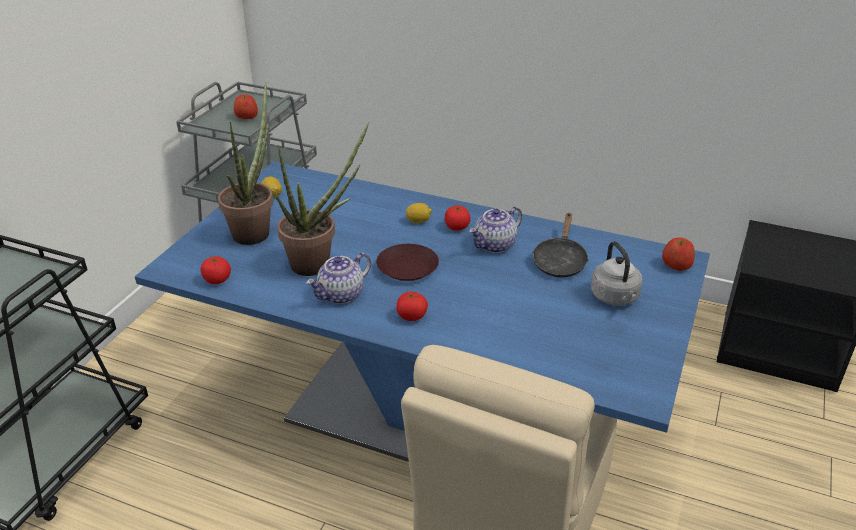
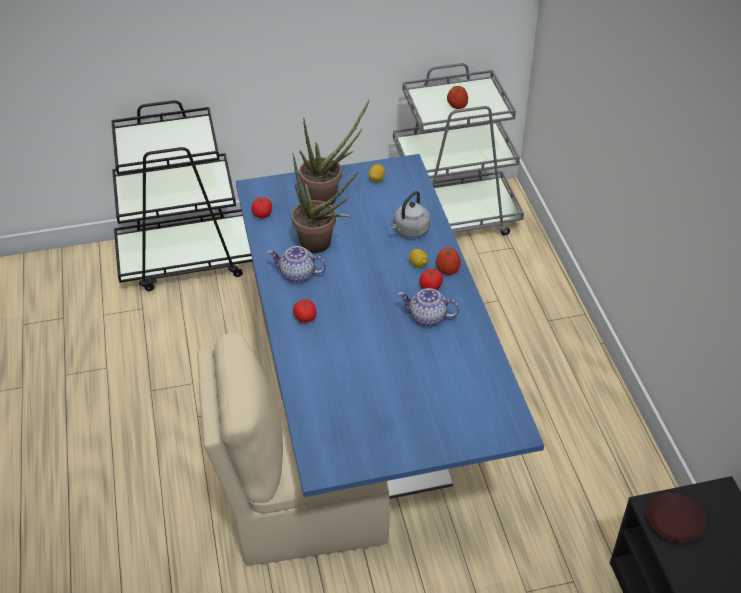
camera: 55 degrees right, 10 degrees up
brown plate [376,244,439,281] -> brown plate moved to [647,493,706,542]
black frying pan [532,213,589,278] -> none
grey kettle [591,241,642,306] -> grey kettle moved to [392,191,430,238]
apple [662,238,695,271] -> apple moved to [436,247,461,275]

